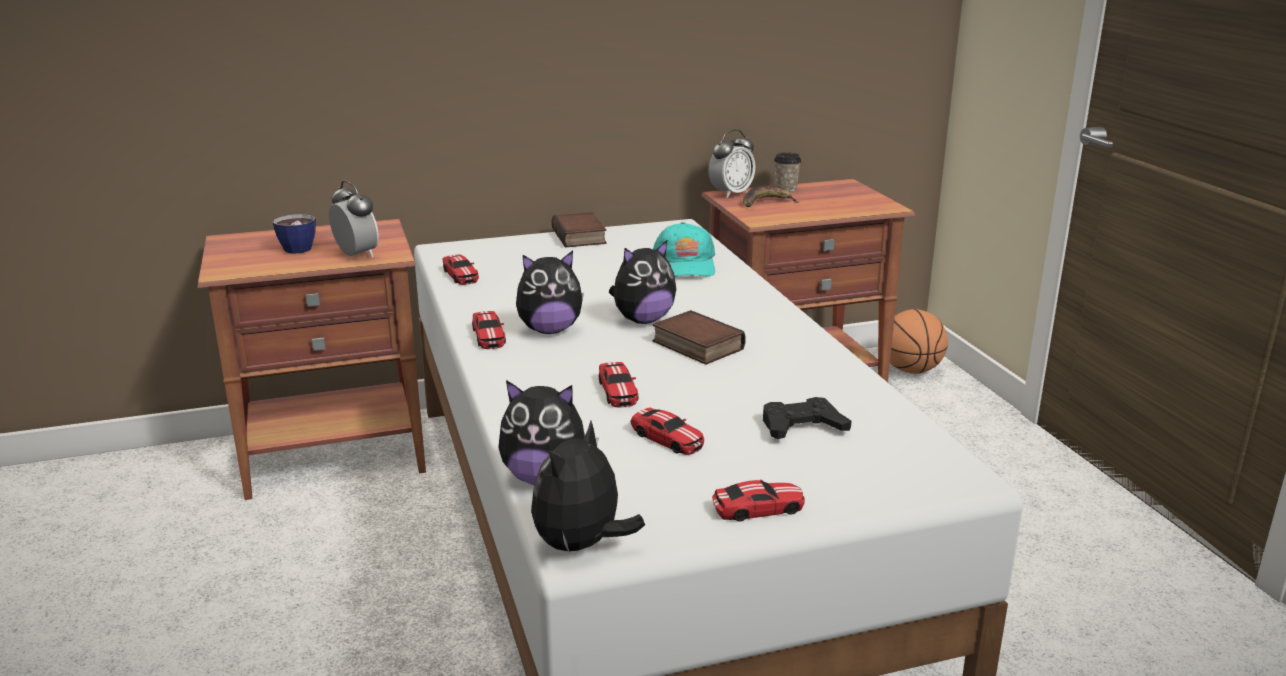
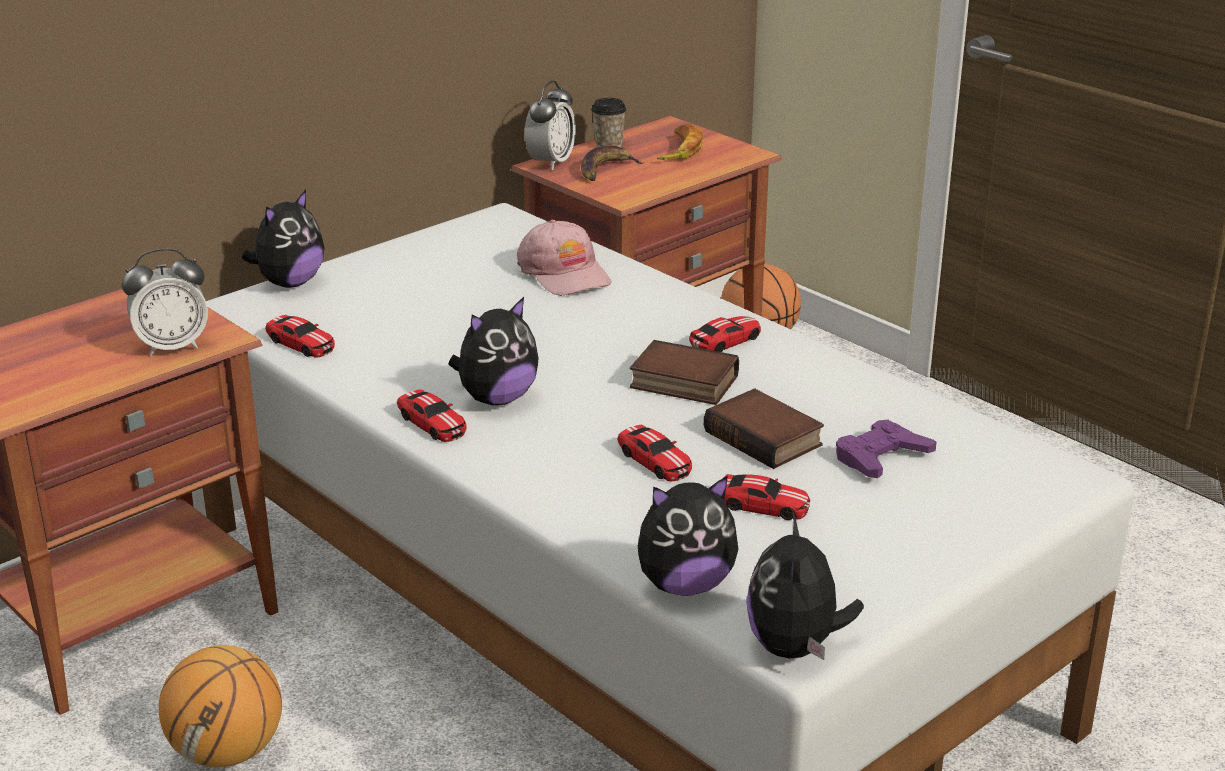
camera: 25 degrees left, 5 degrees up
cup [273,214,316,253] -> none
alarm clock [329,180,379,258] -> alarm clock turned 135 degrees clockwise [121,248,208,356]
book [552,212,607,248] -> book moved to [704,388,824,469]
plush toy [609,240,676,324] -> plush toy moved to [242,190,324,288]
turquoise cap [653,222,715,277] -> pink cap [517,220,611,296]
toy car [712,480,805,521] -> toy car moved to [689,316,761,352]
black game controller [763,397,851,439] -> purple game controller [836,420,937,478]
none -> basketball [159,645,282,767]
none -> banana [657,124,703,160]

